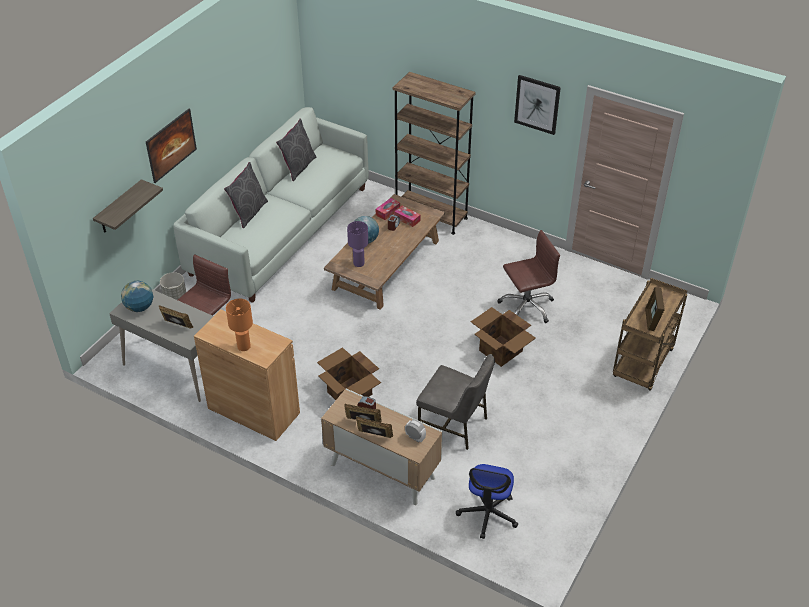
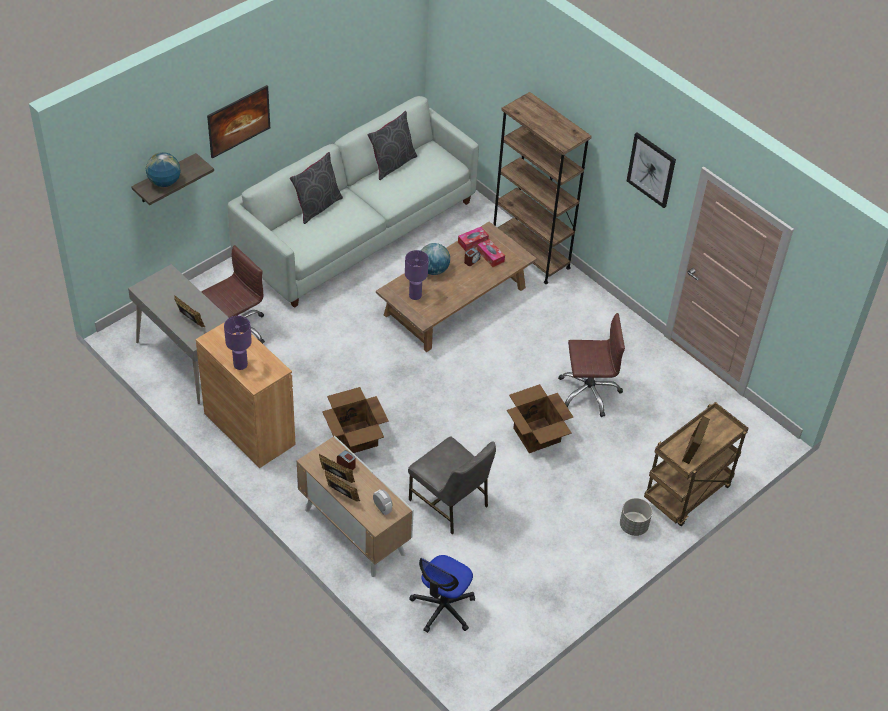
camera: 15 degrees right, 5 degrees up
globe [121,281,153,312] -> globe moved to [146,152,181,187]
grey planter [160,272,186,300] -> grey planter moved to [620,498,652,536]
orange table lamp [226,299,253,351] -> purple table lamp [224,316,252,370]

